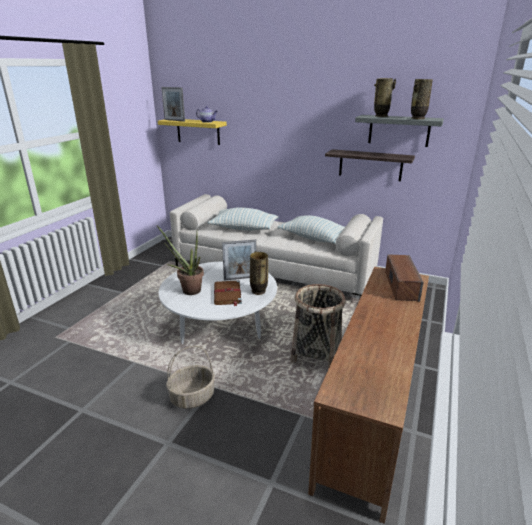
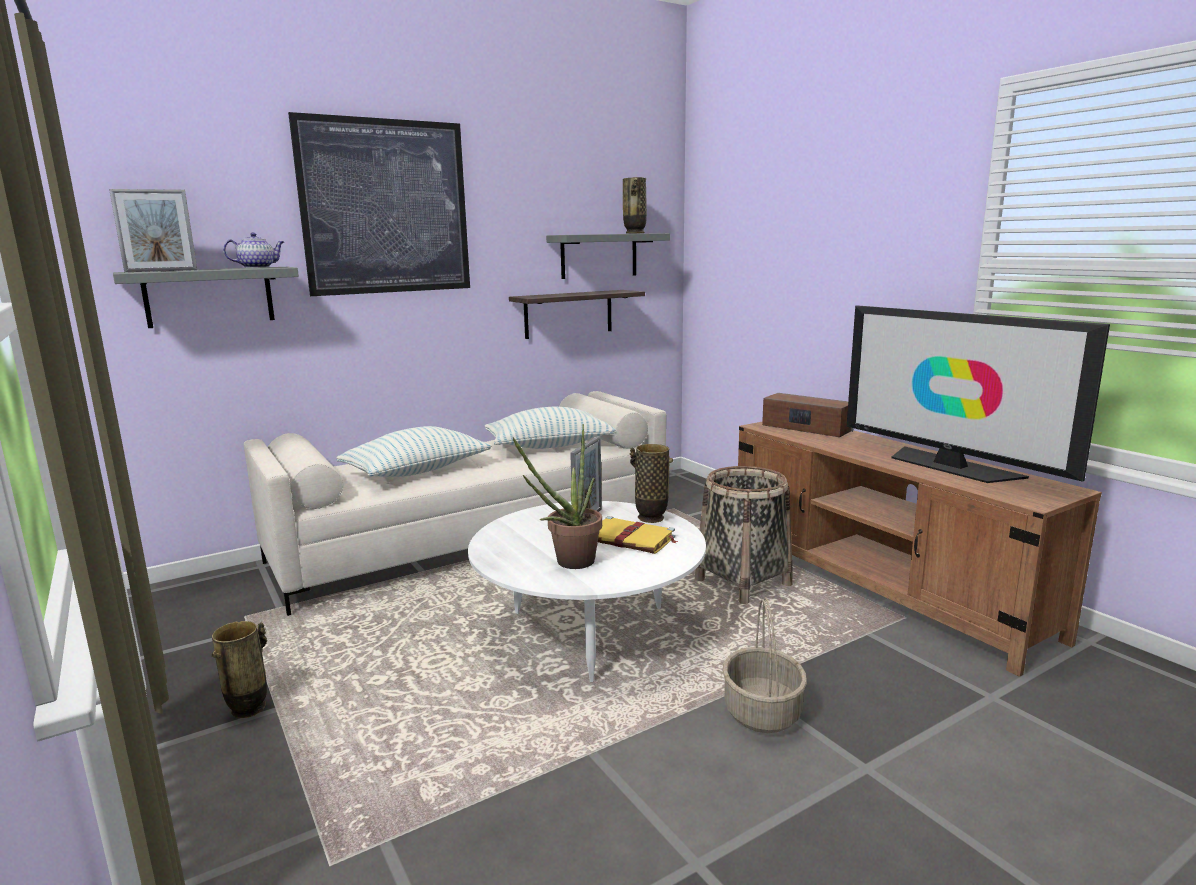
camera: 55 degrees left, 10 degrees down
yellow shelf [158,119,227,145] -> grey shelf [113,267,299,328]
brown book [214,280,242,306] -> yellow book [598,516,678,554]
vase [374,78,396,117] -> vase moved to [212,621,267,718]
none -> picture [288,112,470,296]
none -> television [847,305,1110,483]

